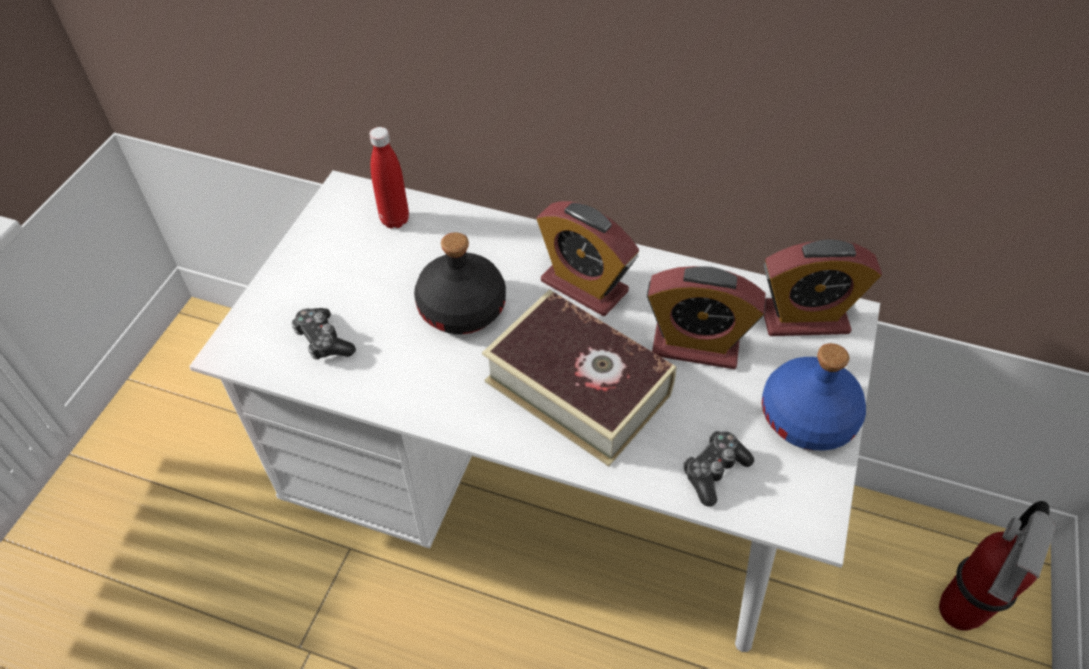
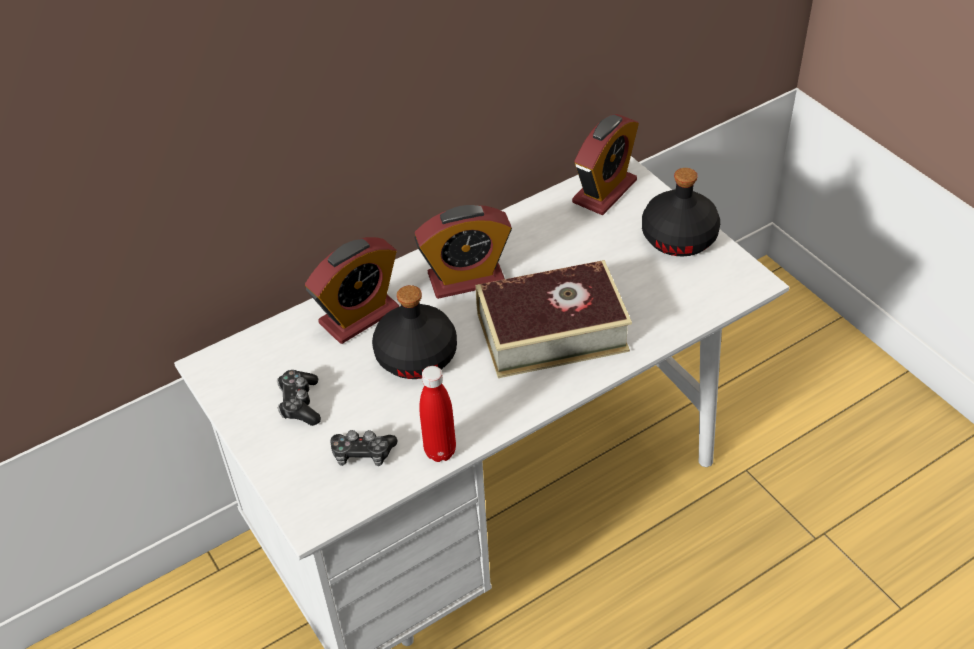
camera: 50 degrees left, 5 degrees down
red bottle [369,127,409,228] -> red bottle moved to [419,366,456,462]
alarm clock [647,266,766,369] -> alarm clock moved to [305,237,399,344]
game controller [683,431,754,507] -> game controller moved to [277,370,321,426]
blue bottle [762,343,866,450] -> black bottle [642,168,720,256]
fire extinguisher [939,501,1056,631] -> none

